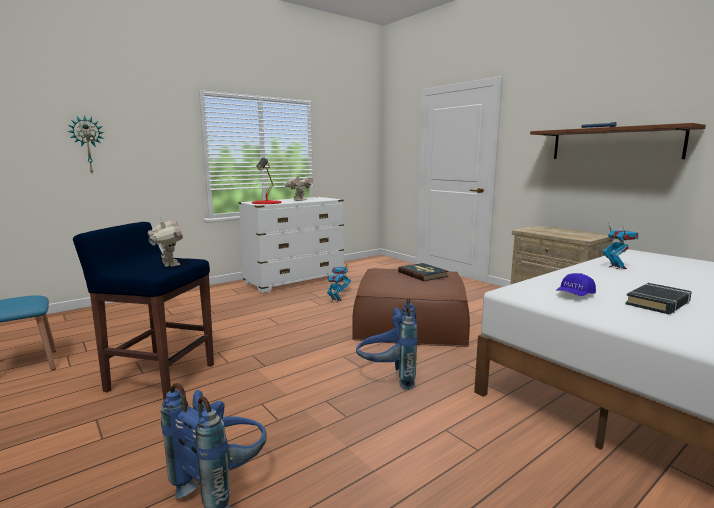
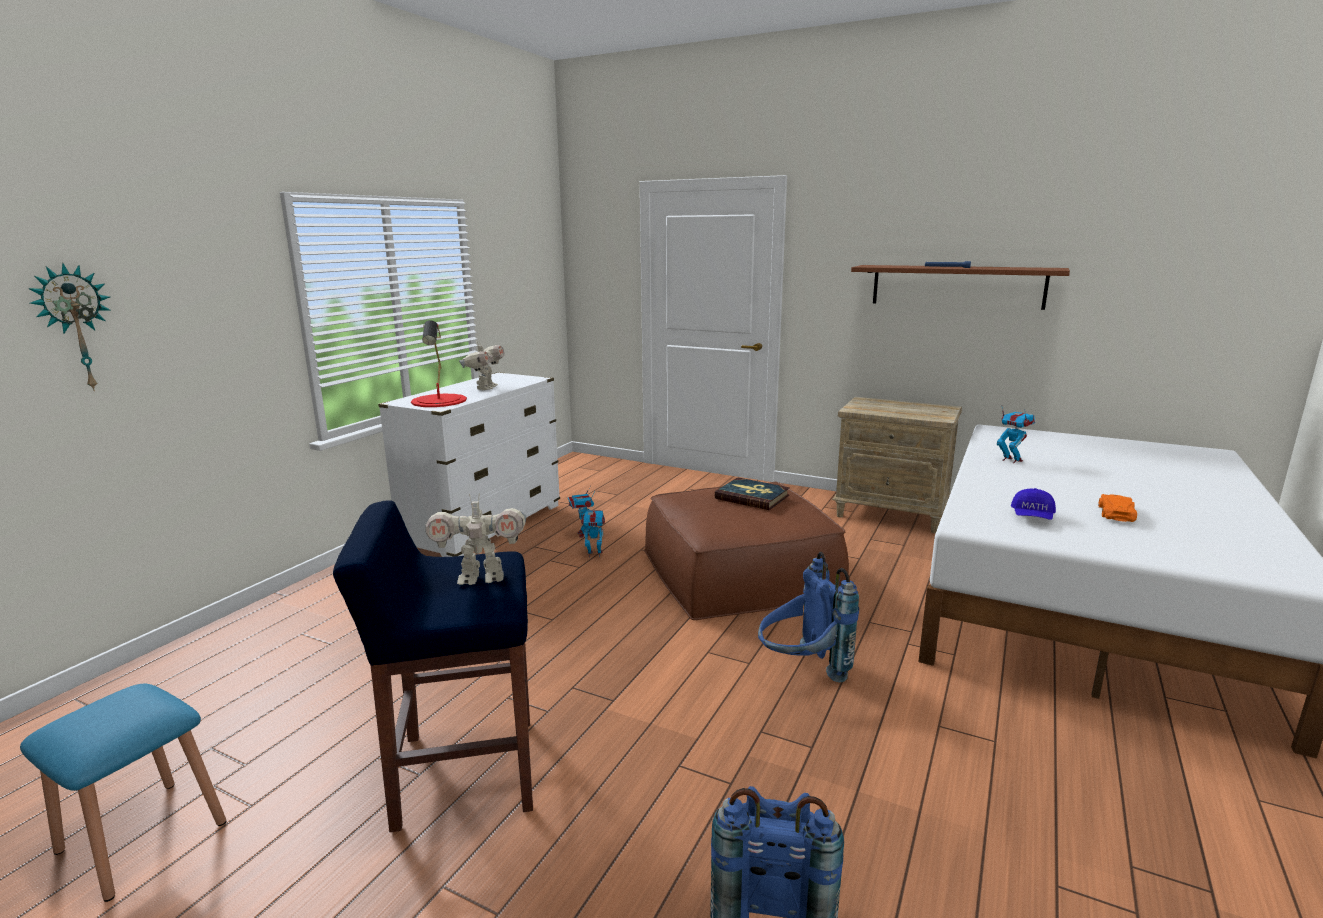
camera: 25 degrees left, 5 degrees up
toy robot [148,217,183,267] -> toy robot turned 135 degrees clockwise [425,493,526,585]
black book [626,283,691,314] -> orange toy car [1098,494,1137,522]

